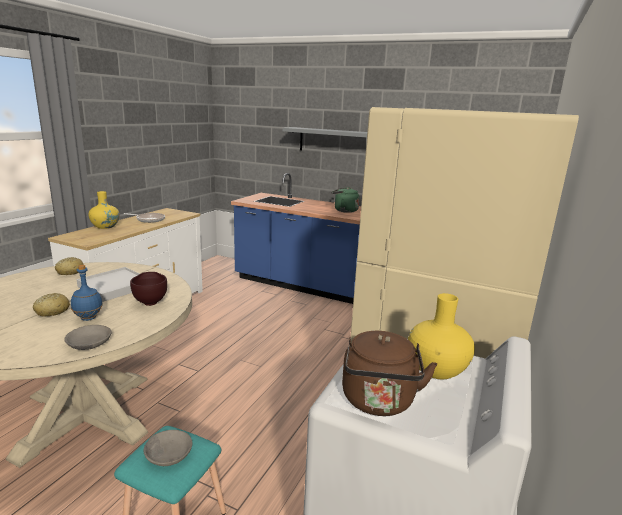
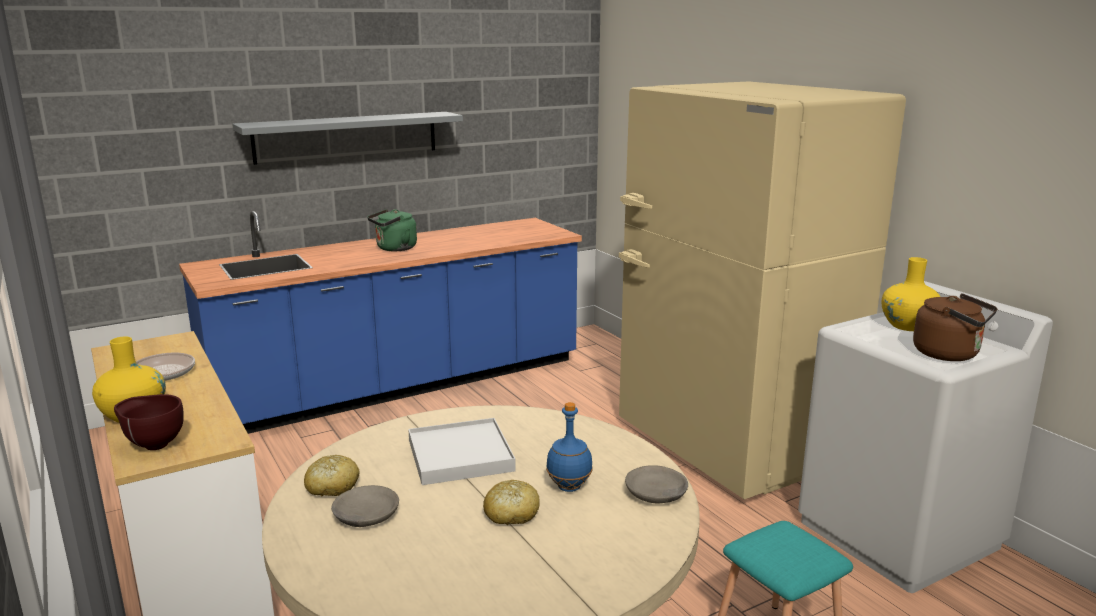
camera: 55 degrees left, 0 degrees up
brown bowl [130,272,167,306] -> brown bowl moved to [114,394,183,450]
grey bowl [144,430,192,466] -> grey bowl moved to [331,485,399,527]

